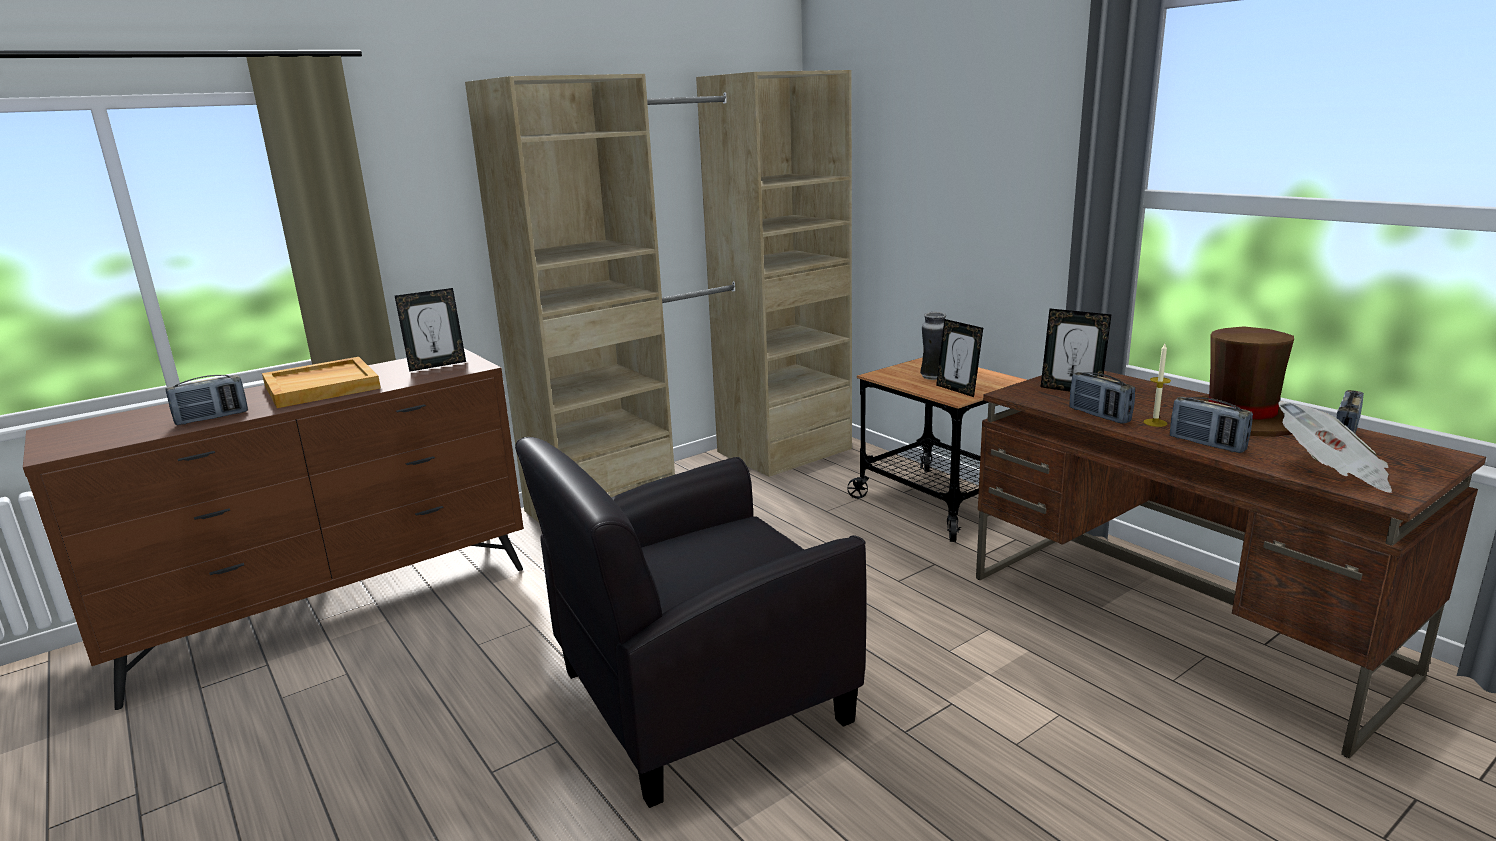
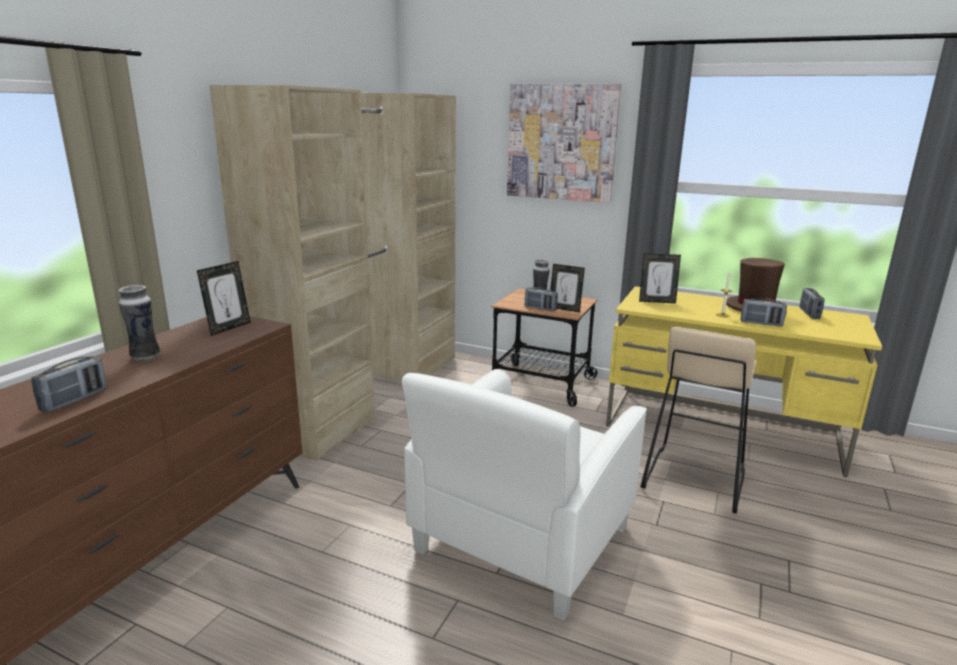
camera: 30 degrees left, 0 degrees up
beige tray [262,357,381,408] -> vase [118,285,160,362]
black armchair [515,437,867,808] -> white armchair [402,369,647,621]
brown desk [976,371,1486,758] -> yellow desk [606,286,882,477]
radio [1069,372,1135,424] -> radio moved to [525,287,558,311]
newspaper [1278,401,1392,493] -> none
none -> picture [507,83,621,203]
none -> beige stool [640,327,757,514]

